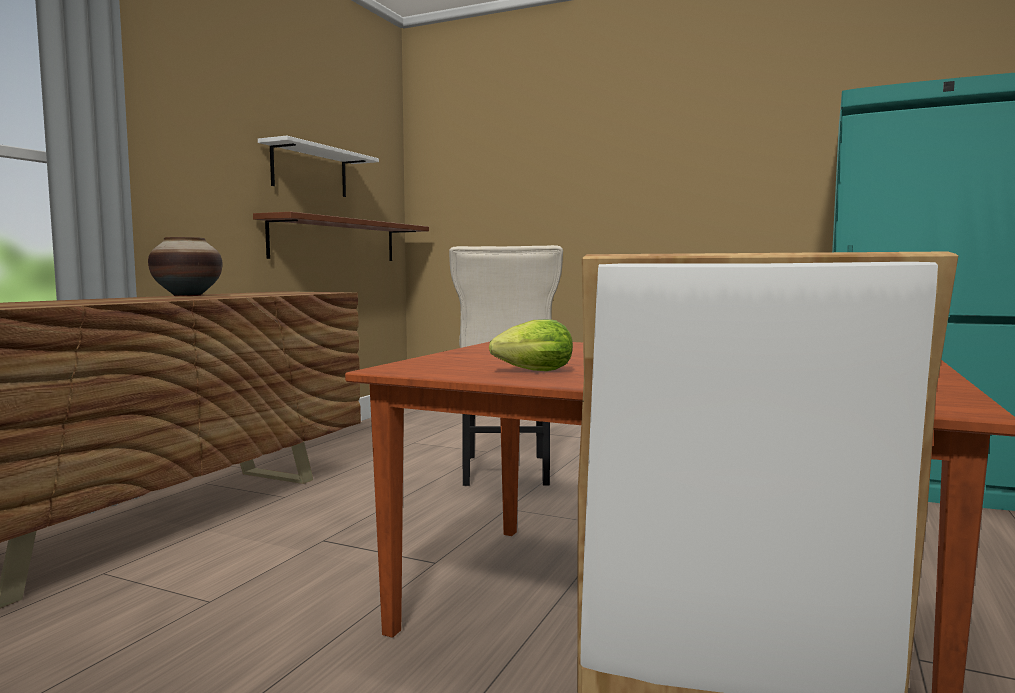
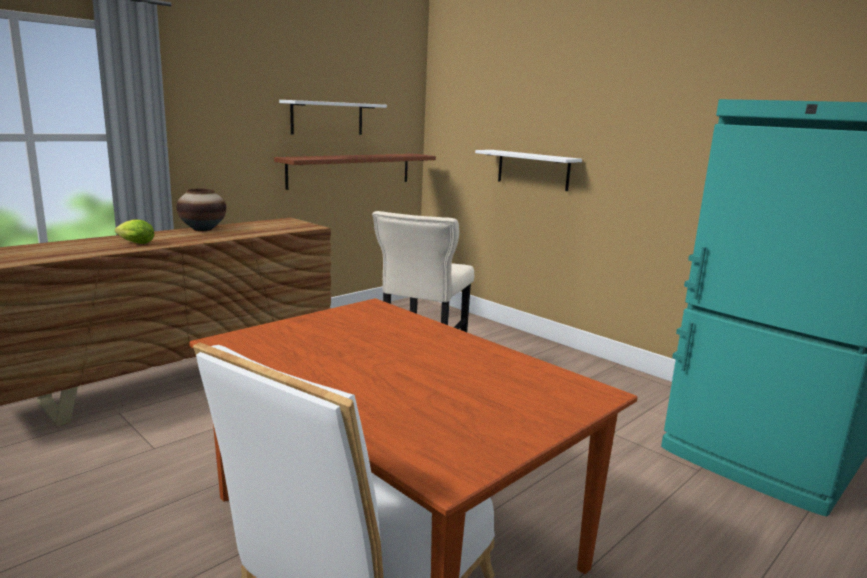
camera: 20 degrees right, 10 degrees up
lettuce [489,319,573,371] -> lettuce moved to [115,219,154,244]
none -> white shelf [475,150,582,191]

